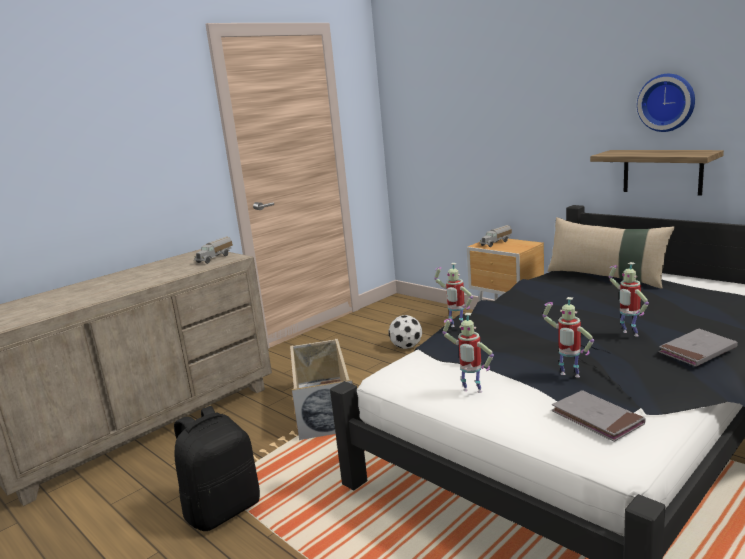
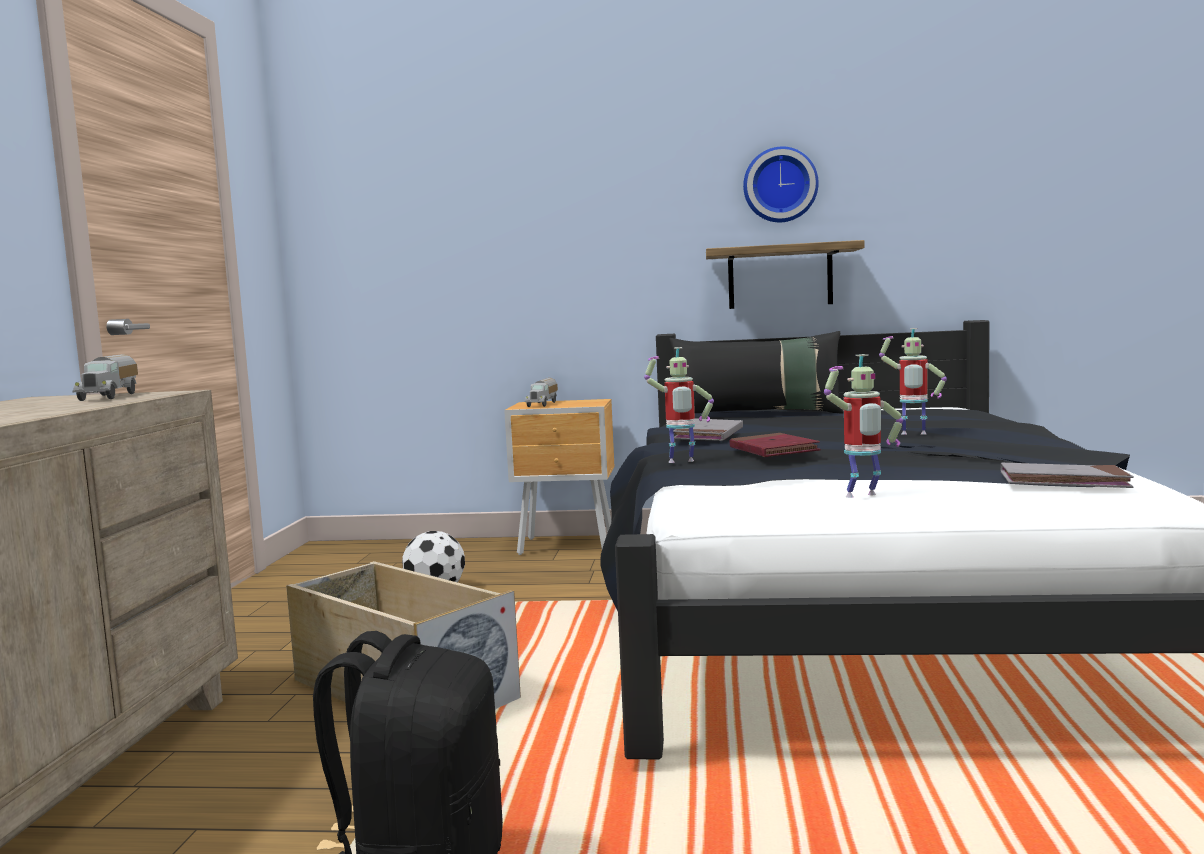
camera: 40 degrees left, 10 degrees down
toy robot [542,297,594,378] -> none
beige pillow [548,217,675,289] -> black pillow [669,331,844,414]
grey book [658,329,738,367] -> grey book moved to [673,418,743,441]
none -> red book [730,433,821,457]

